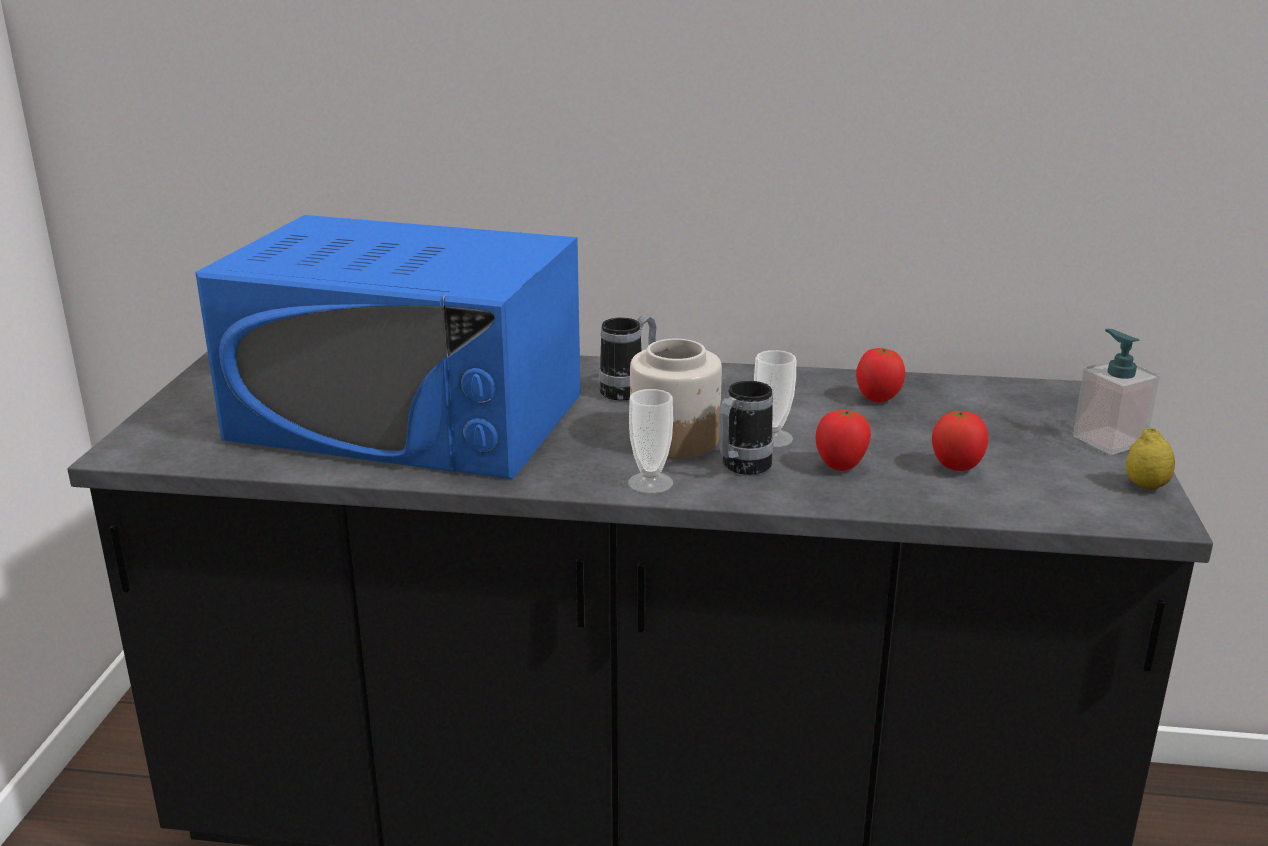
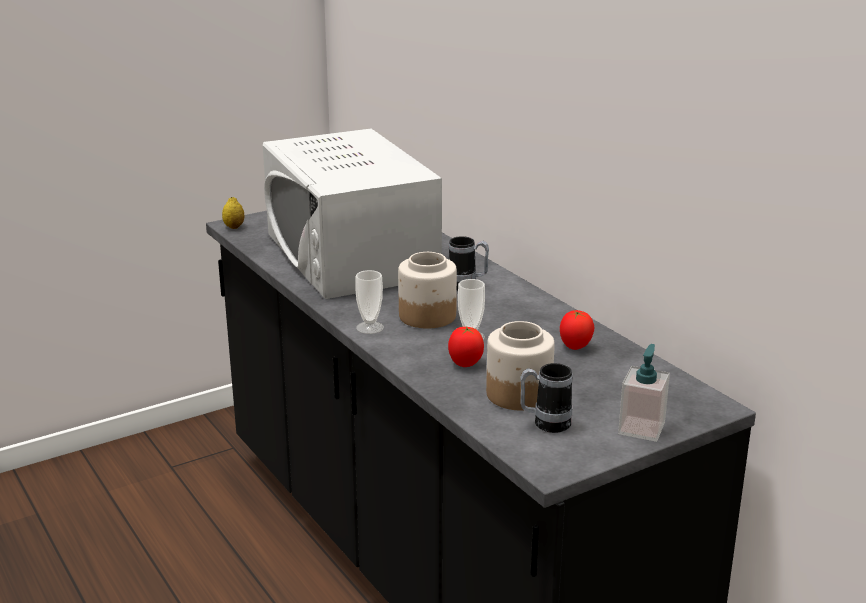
camera: 50 degrees right, 0 degrees up
blue microwave [195,215,581,479] -> white microwave [263,129,442,299]
mug [719,381,774,475] -> mug moved to [520,363,572,433]
tomato [932,410,988,471] -> jar [486,321,555,411]
lemon [1126,428,1175,490] -> lemon moved to [222,197,244,229]

